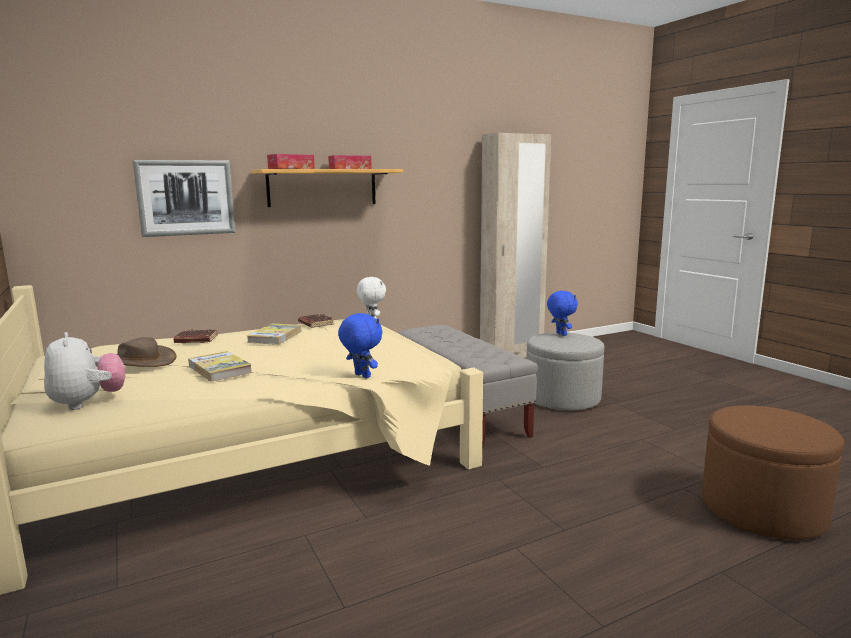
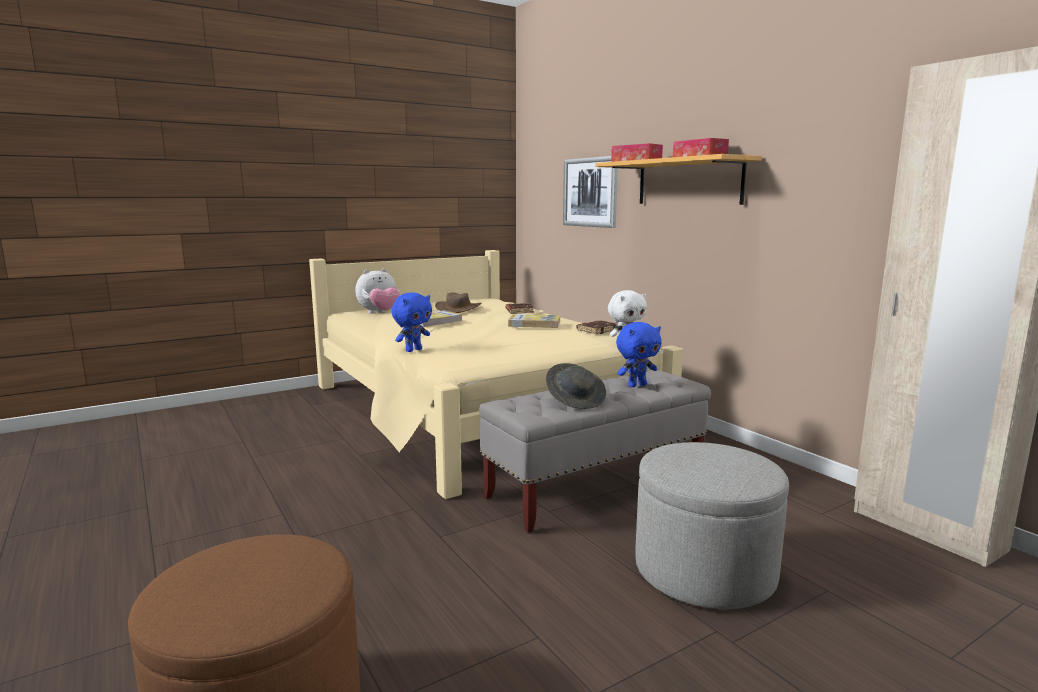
camera: 85 degrees right, 0 degrees up
blue plush toy [547,291,578,336] -> blue plush toy moved to [616,322,662,387]
none -> grey hat [546,363,606,409]

